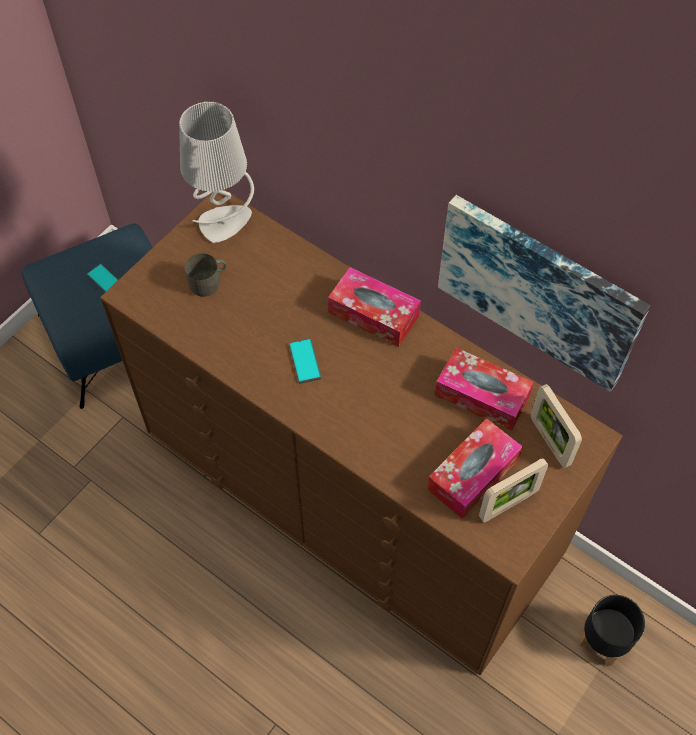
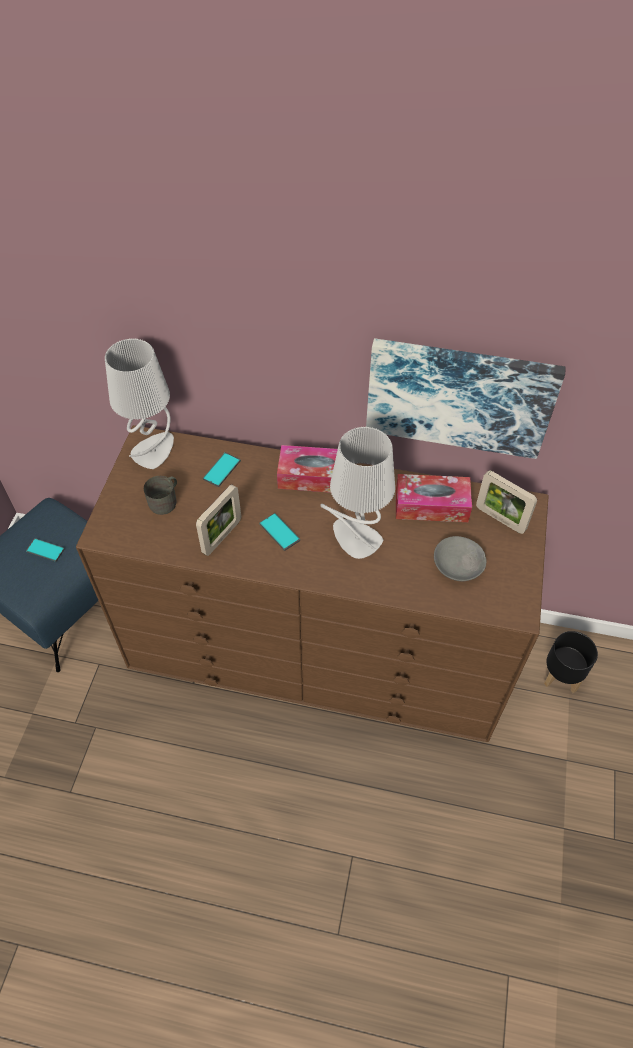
camera: 25 degrees left, 5 degrees down
tissue box [427,418,523,519] -> grey bowl [434,536,486,581]
picture frame [479,458,549,523] -> picture frame moved to [196,484,241,556]
none -> phone [203,452,241,487]
none -> grey table lamp [320,427,395,559]

